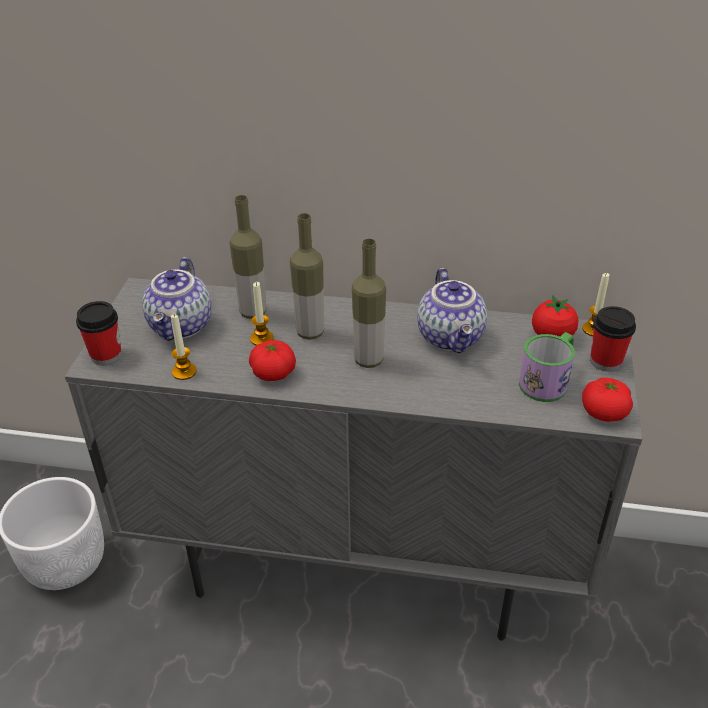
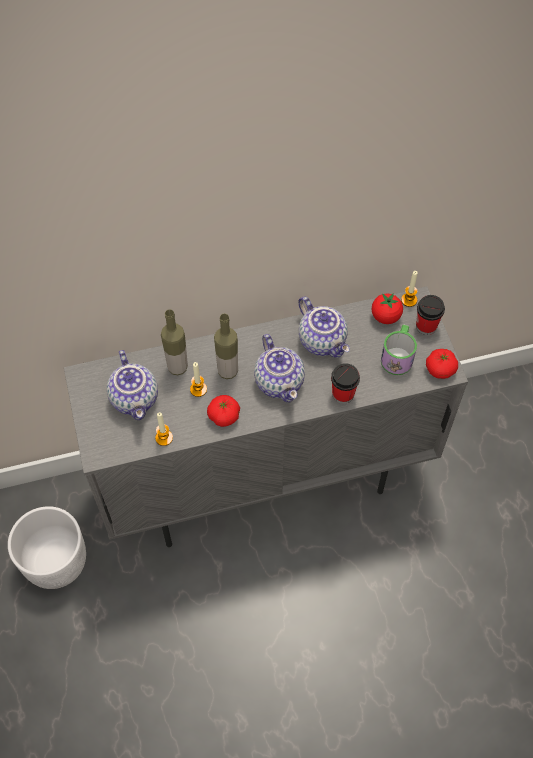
camera: 25 degrees left, 20 degrees up
cup [76,301,122,365] -> cup moved to [331,363,360,404]
bottle [352,238,386,368] -> teapot [254,334,305,402]

